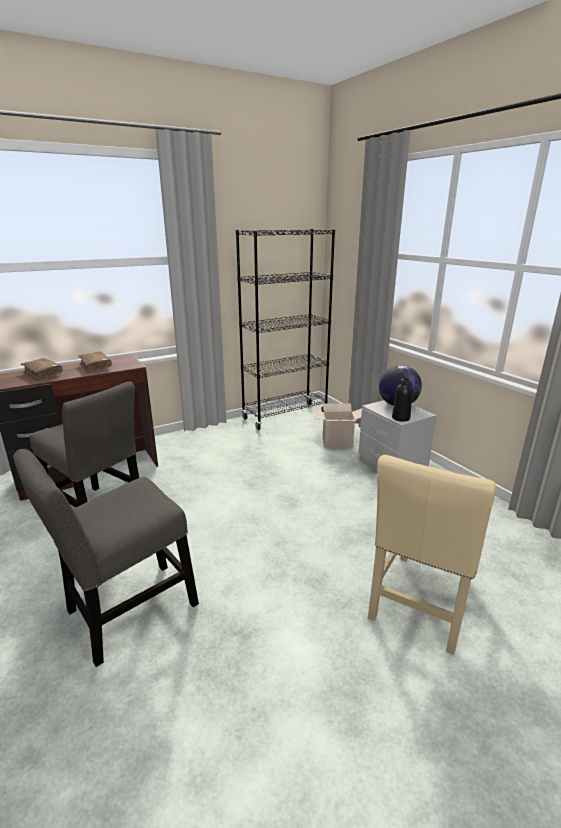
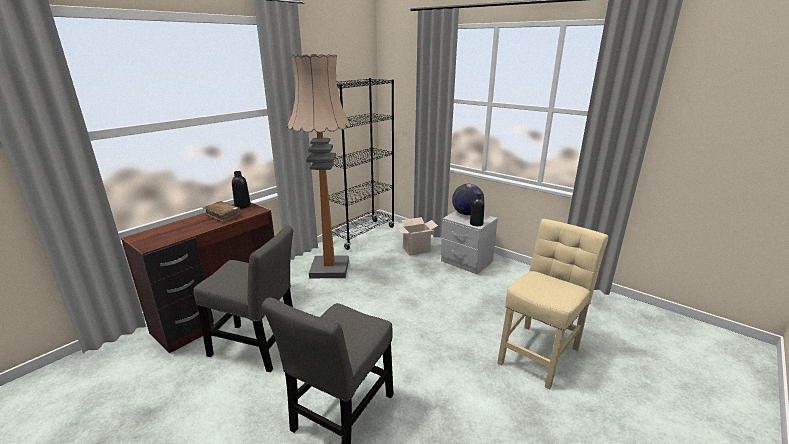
camera: 20 degrees left, 0 degrees up
brown book [21,358,63,381] -> none
beige chair [368,455,496,655] -> beige chair turned 150 degrees counterclockwise [497,219,608,389]
none -> black bottle [232,171,251,209]
none -> floor lamp [287,54,351,278]

